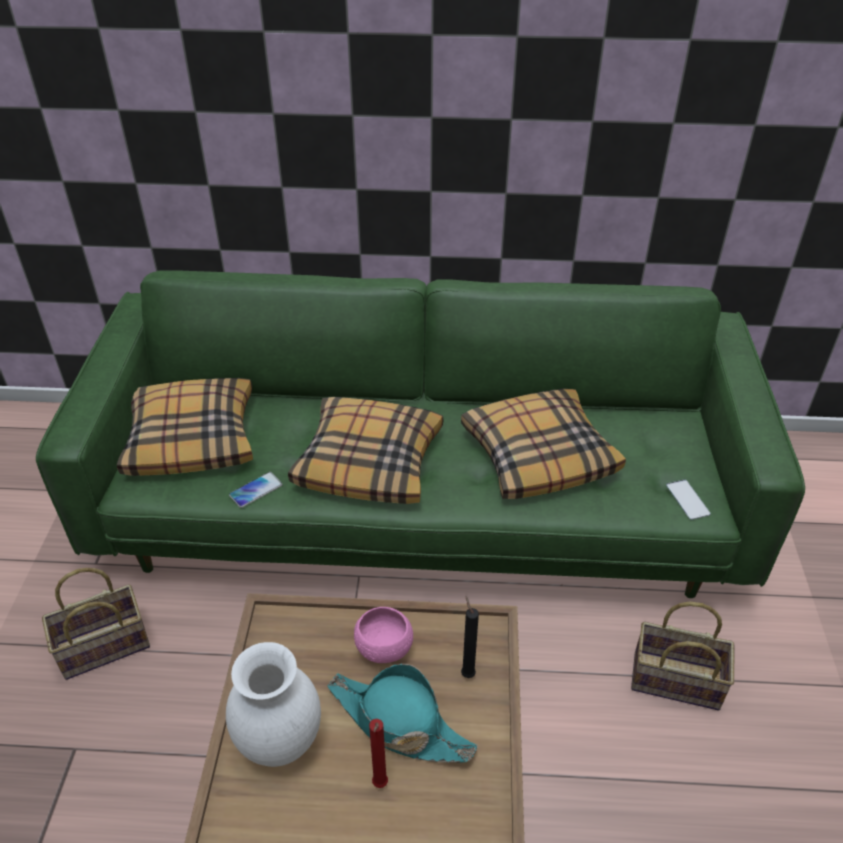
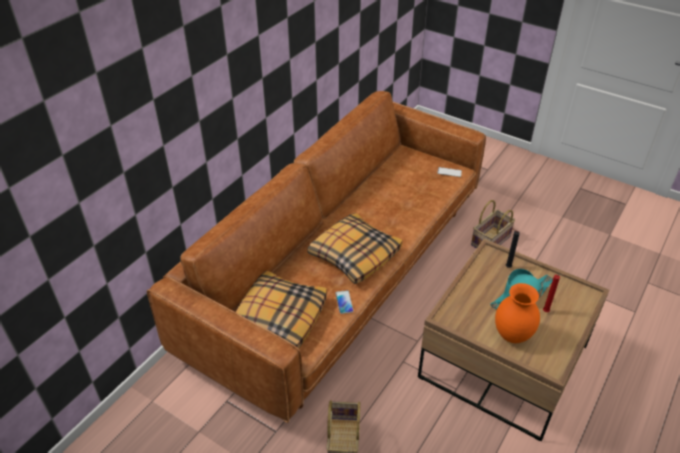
camera: 60 degrees left, 0 degrees up
green sofa [36,270,805,598] -> brown sofa [147,91,486,423]
white vase [226,642,321,767] -> orange vase [495,283,540,343]
pink bowl [354,607,413,663] -> none
pillow [461,388,626,499] -> none

